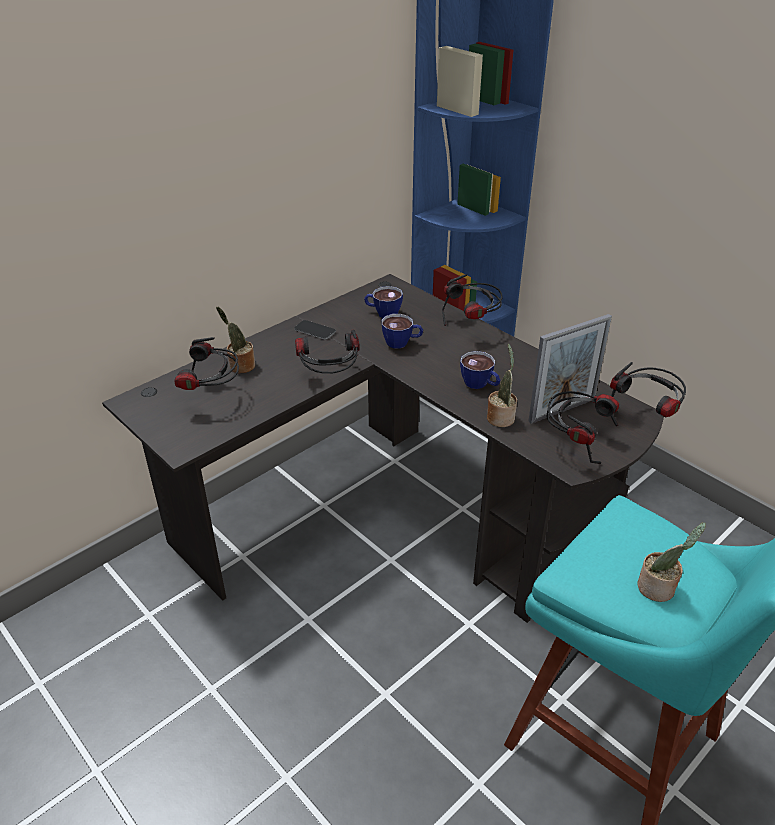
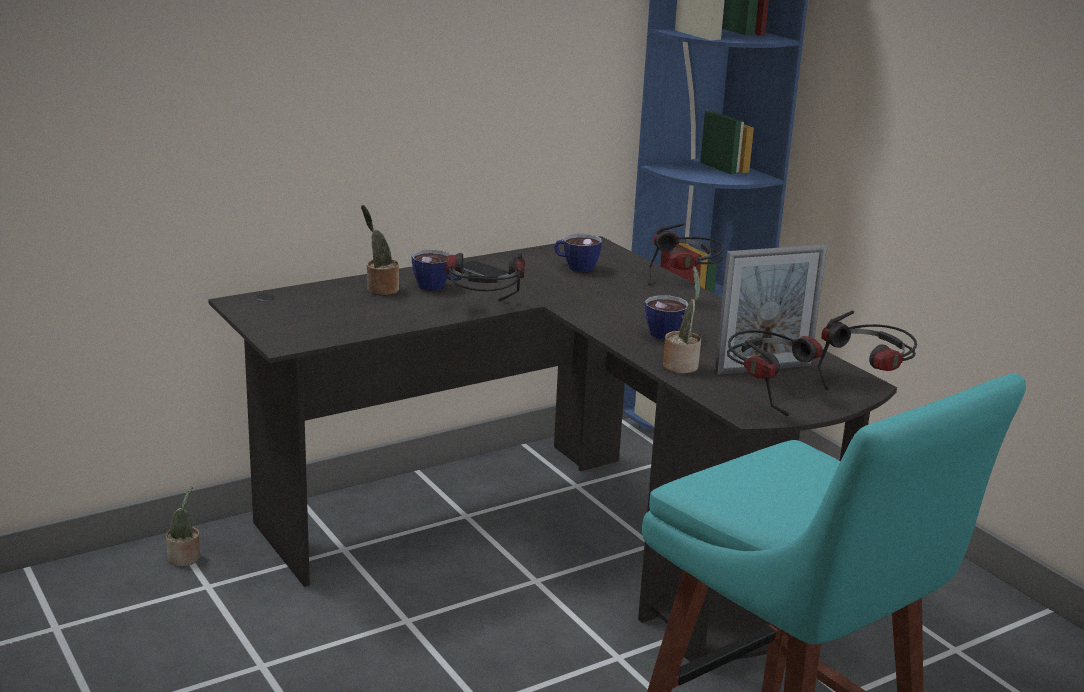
camera: 10 degrees right, 15 degrees down
headphones [174,337,239,390] -> none
cup [382,314,423,349] -> cup moved to [412,249,465,291]
potted plant [638,522,706,602] -> potted plant moved to [166,486,200,567]

